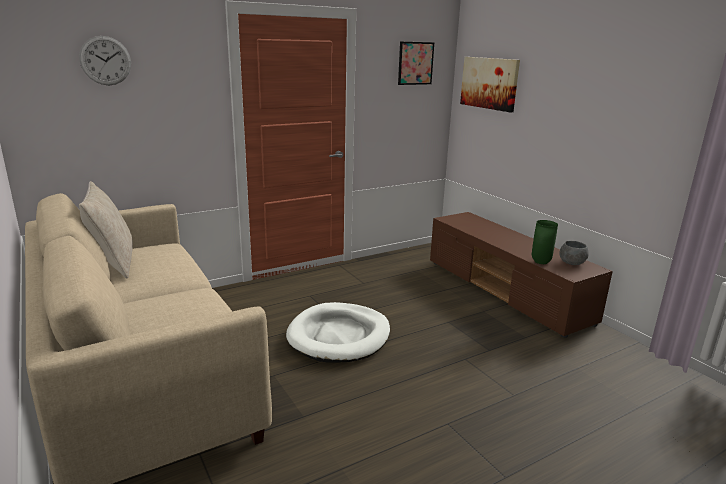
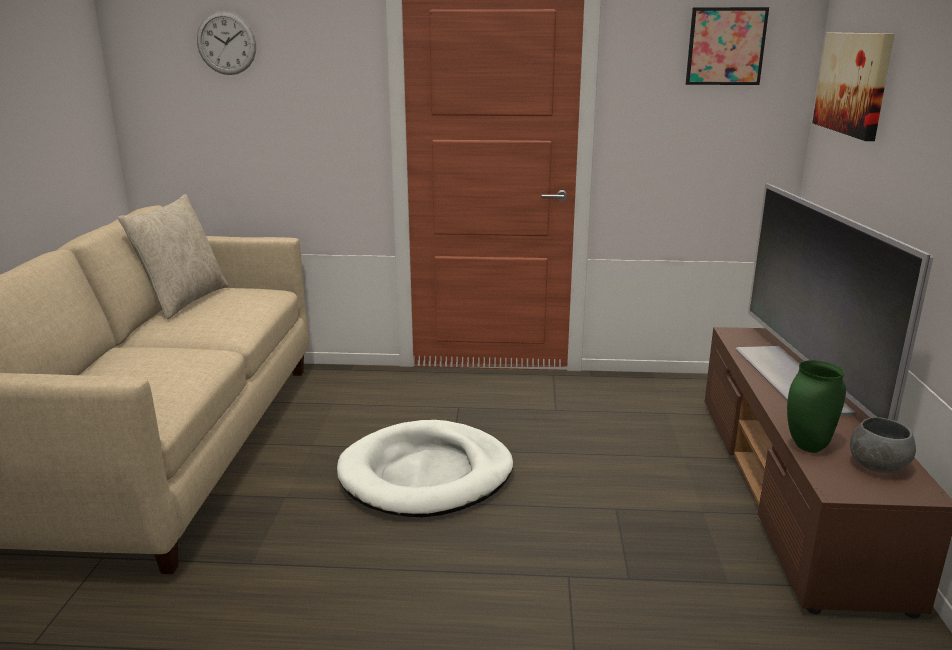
camera: 35 degrees right, 0 degrees up
none -> television [736,183,933,421]

